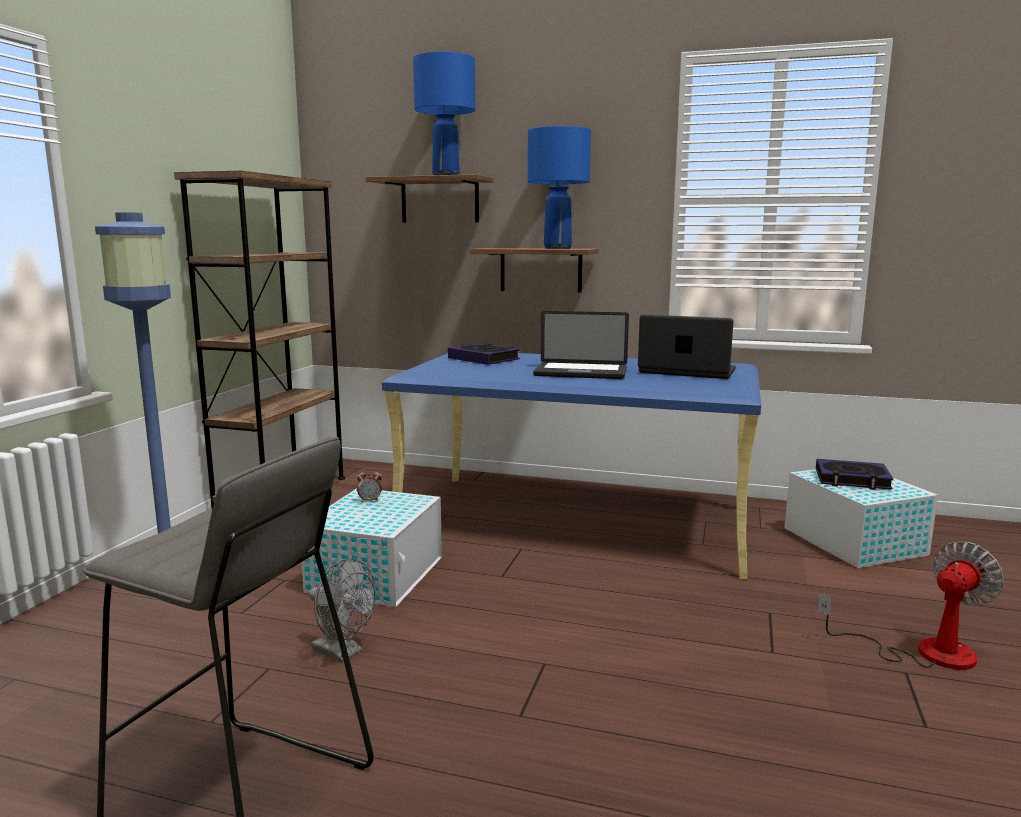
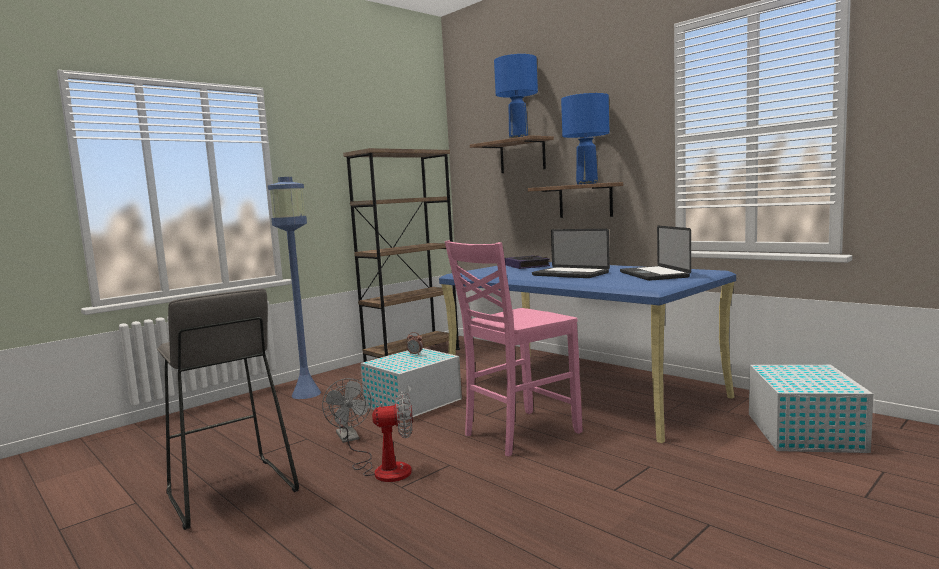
camera: 30 degrees right, 5 degrees down
laptop [638,314,736,379] -> laptop turned 150 degrees counterclockwise [620,226,691,281]
book [816,459,894,490] -> none
fan [817,541,1004,670] -> fan moved to [339,391,413,482]
none -> pink chair [445,240,582,457]

